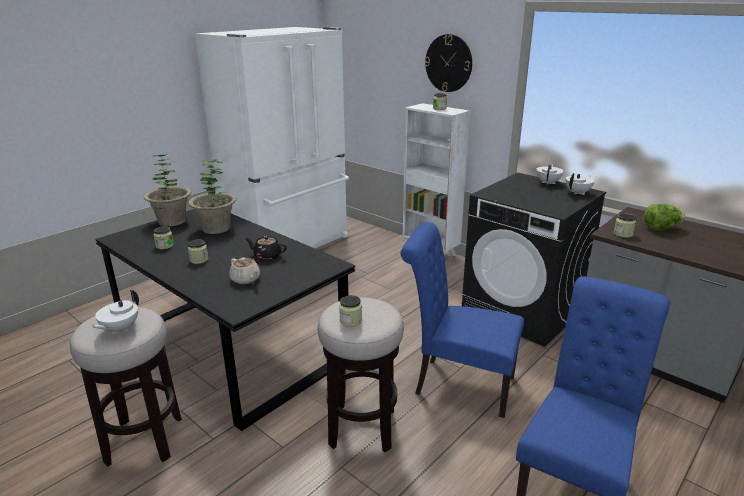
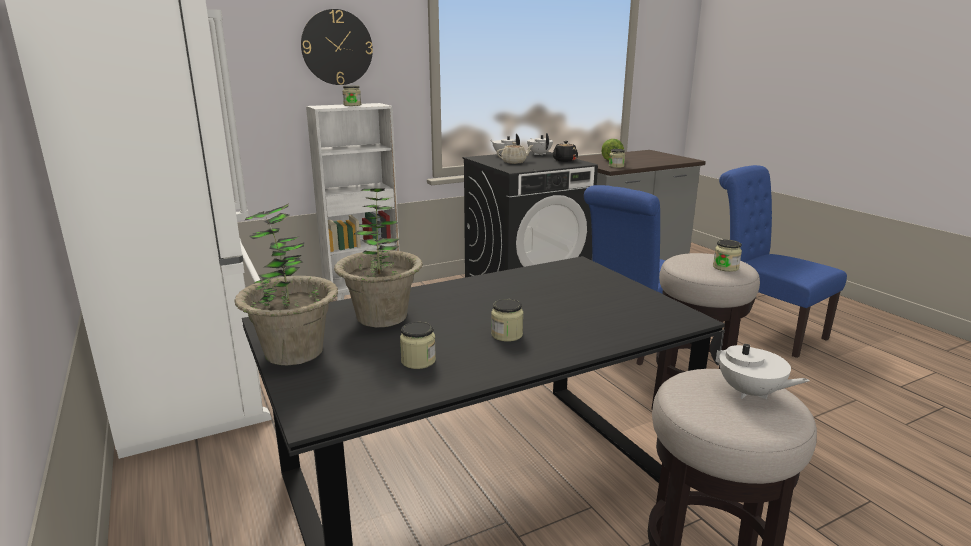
camera: 70 degrees left, 5 degrees down
beige teapot [229,257,260,284] -> beige teapot moved to [497,142,533,164]
black teapot [245,236,287,260] -> black teapot moved to [553,141,578,162]

